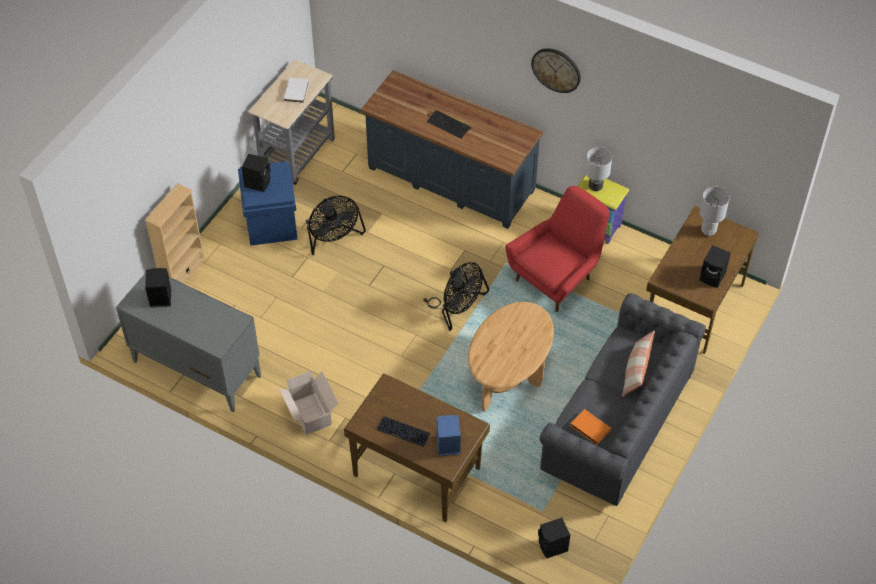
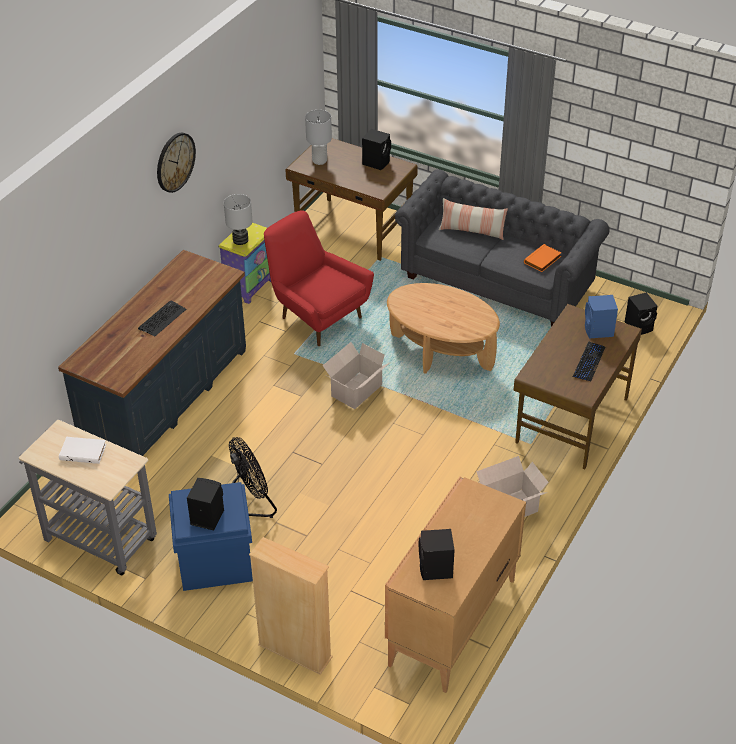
camera: 90 degrees left, 10 degrees down
grey cabinet [116,268,261,412] -> brown cabinet [385,477,526,693]
black fan [423,262,489,331] -> cardboard box [322,342,389,409]

